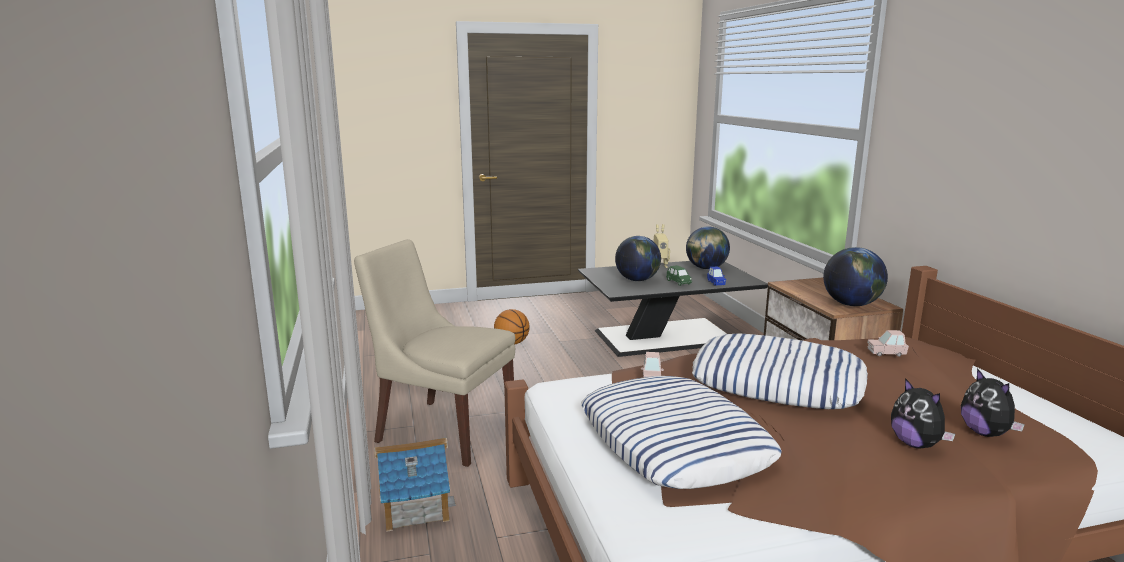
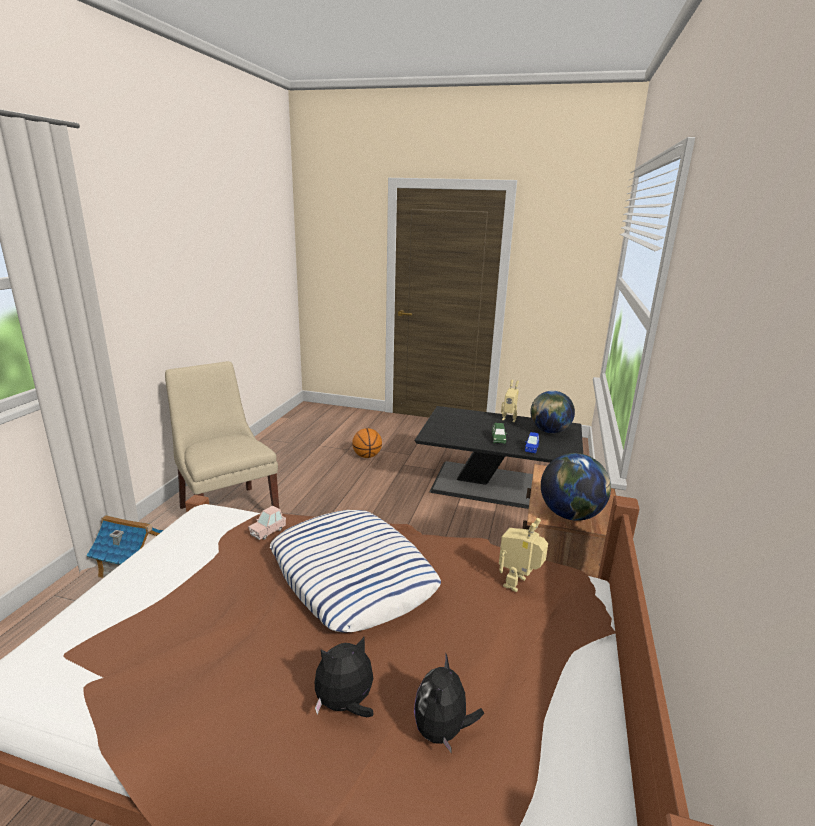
camera: 30 degrees right, 5 degrees up
pillow [581,376,782,489] -> none
globe [615,236,661,281] -> none
pink toy car [867,330,909,357] -> toy robot [499,518,548,592]
plush toy [891,378,955,449] -> plush toy turned 60 degrees clockwise [315,637,374,717]

